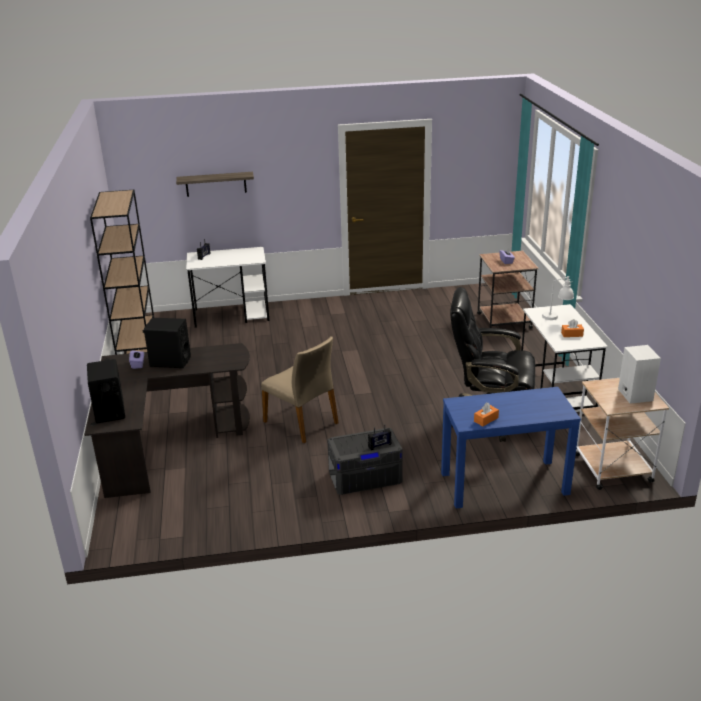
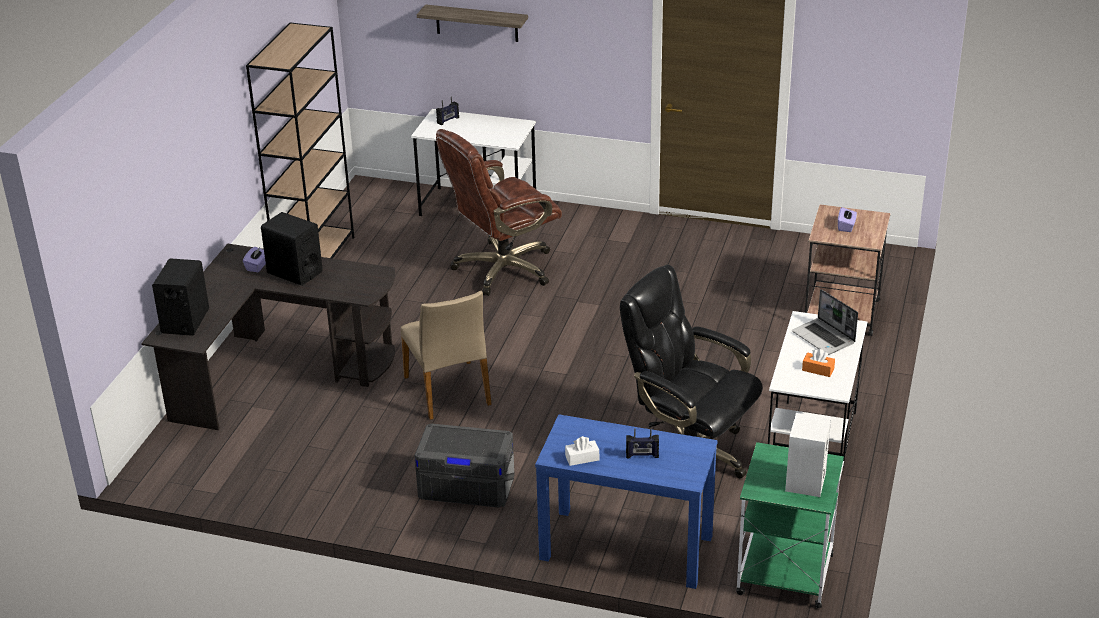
camera: 25 degrees right, 5 degrees up
radio [368,424,391,450] -> radio moved to [626,428,659,458]
orange tissue box [474,403,499,426] -> white tissue box [565,436,599,466]
white table lamp [542,276,574,320] -> laptop [792,289,858,355]
beige cart [576,378,669,490] -> green cart [736,442,844,608]
none -> brown office chair [436,129,562,296]

